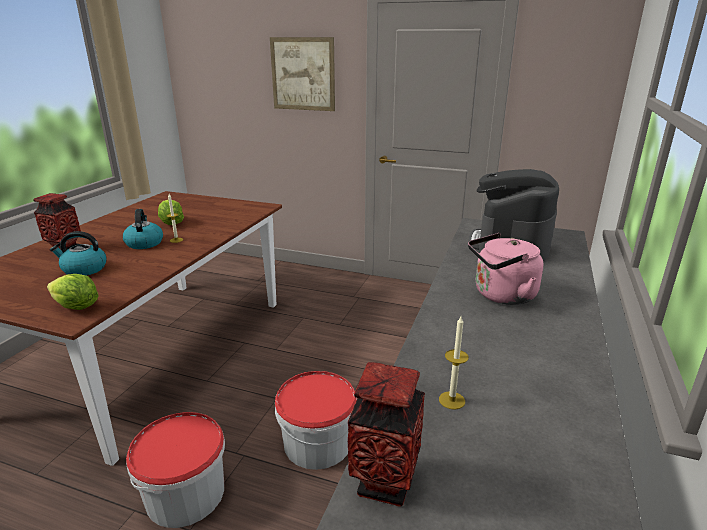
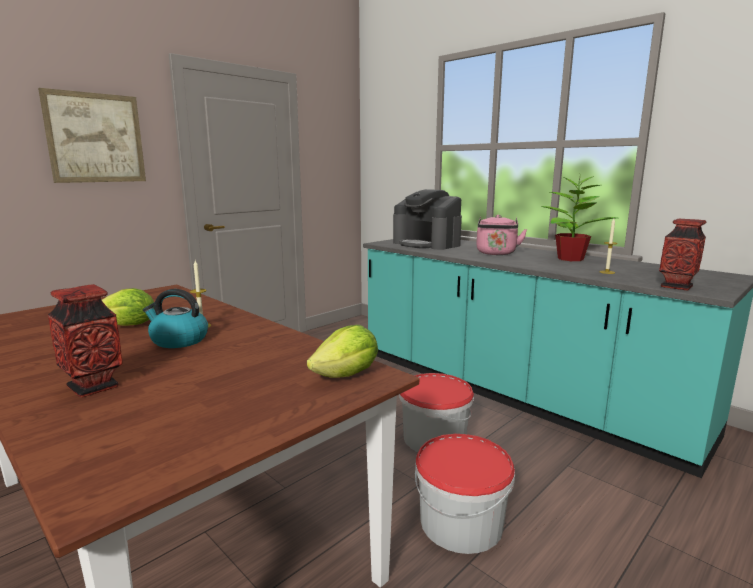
camera: 65 degrees left, 10 degrees down
kettle [50,231,107,276] -> none
none -> potted plant [541,176,617,261]

